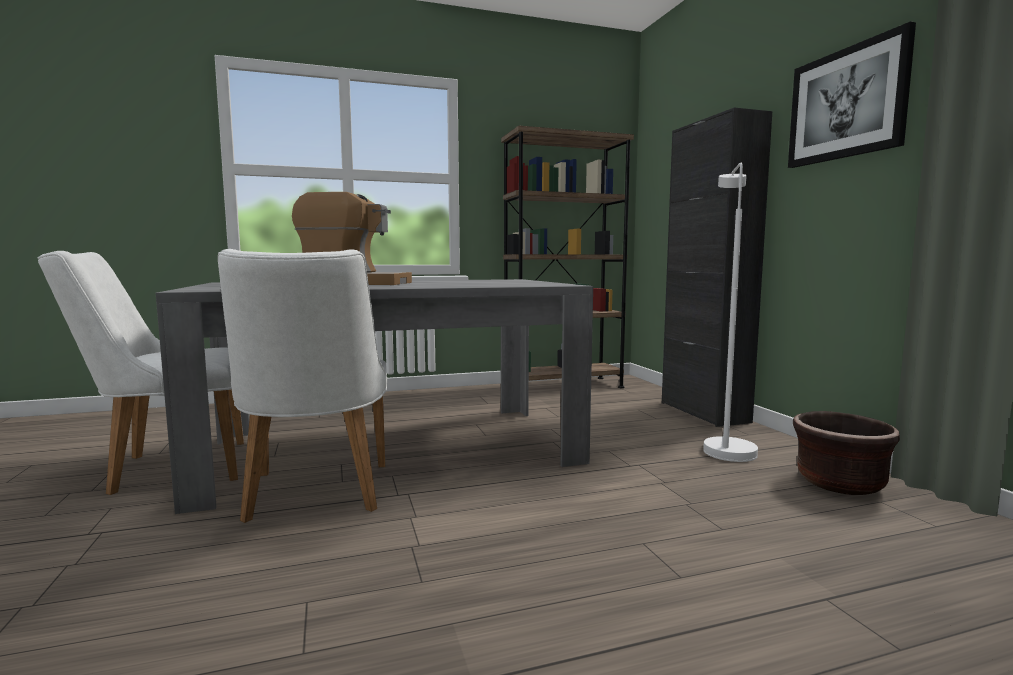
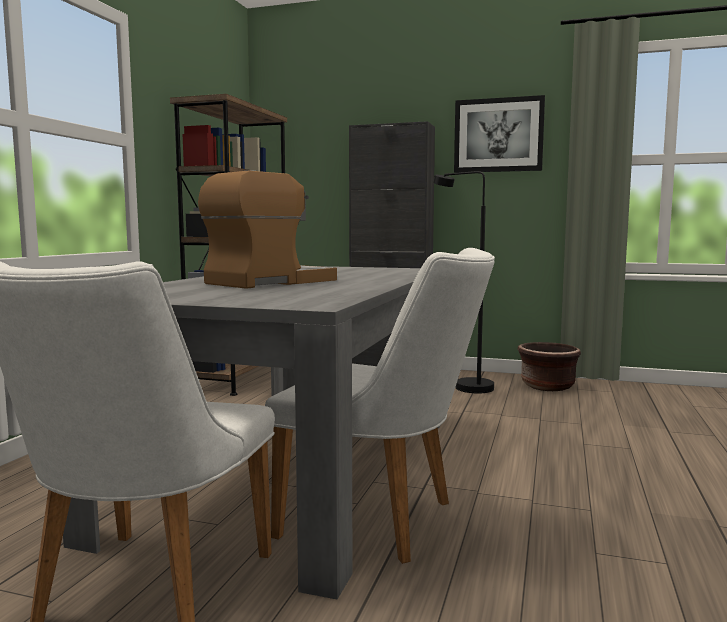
camera: 55 degrees left, 0 degrees up
white floor lamp [703,163,758,462] -> black floor lamp [433,171,494,393]

